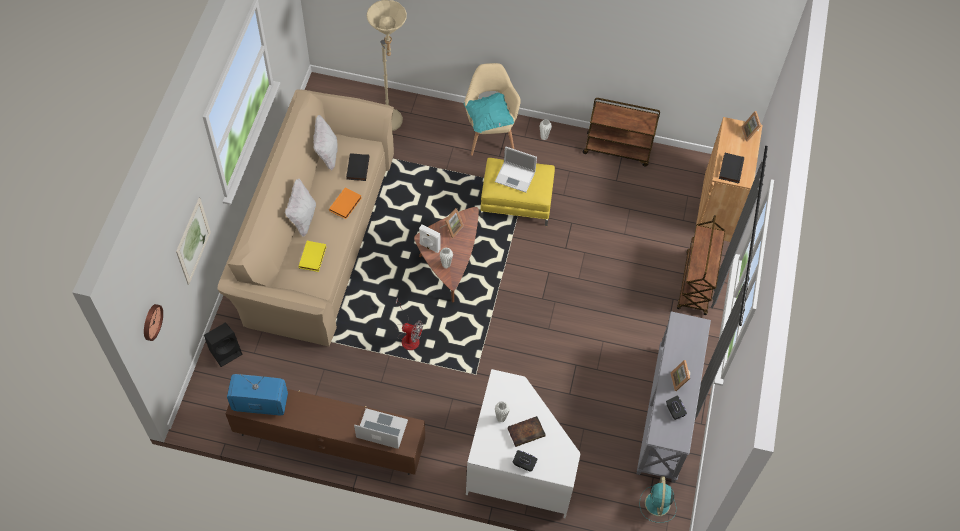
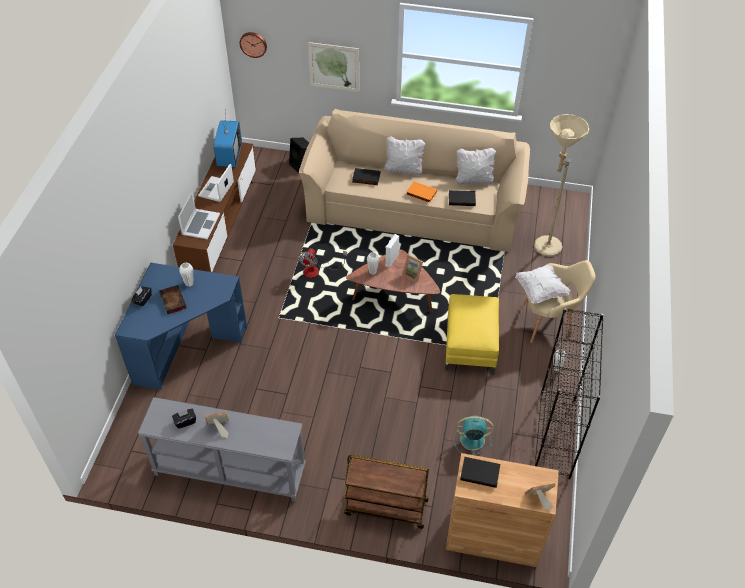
camera: 90 degrees right, 10 degrees down
yellow book [299,241,327,272] -> black book [352,168,380,185]
turquoise pillow [463,93,514,133] -> white pillow [516,265,570,303]
white desk [466,369,580,518] -> blue desk [115,262,247,390]
laptop [495,146,537,193] -> laptop moved to [198,164,234,202]
brown cart [583,98,660,167] -> black bookcase [535,308,604,479]
turquoise fan [639,476,676,523] -> turquoise fan moved to [454,416,493,455]

